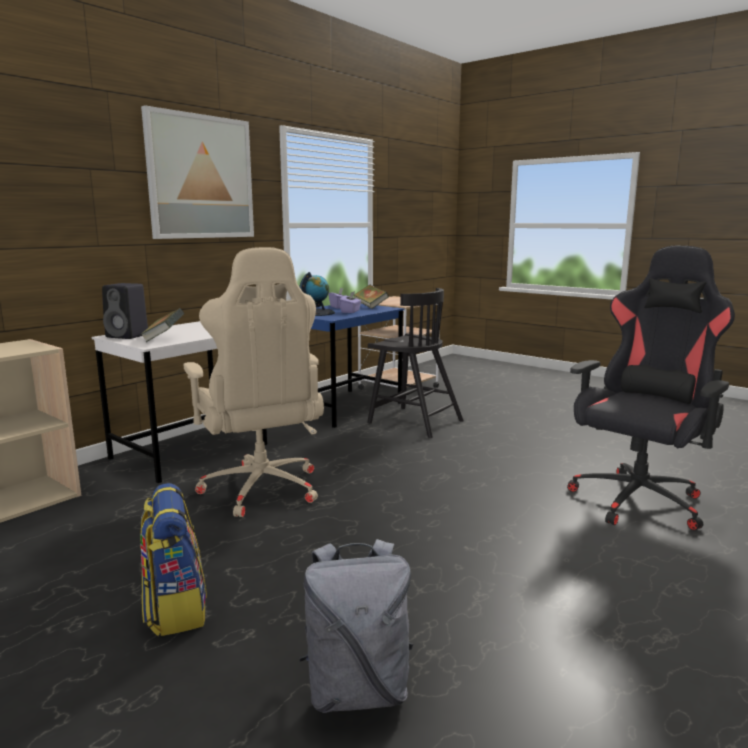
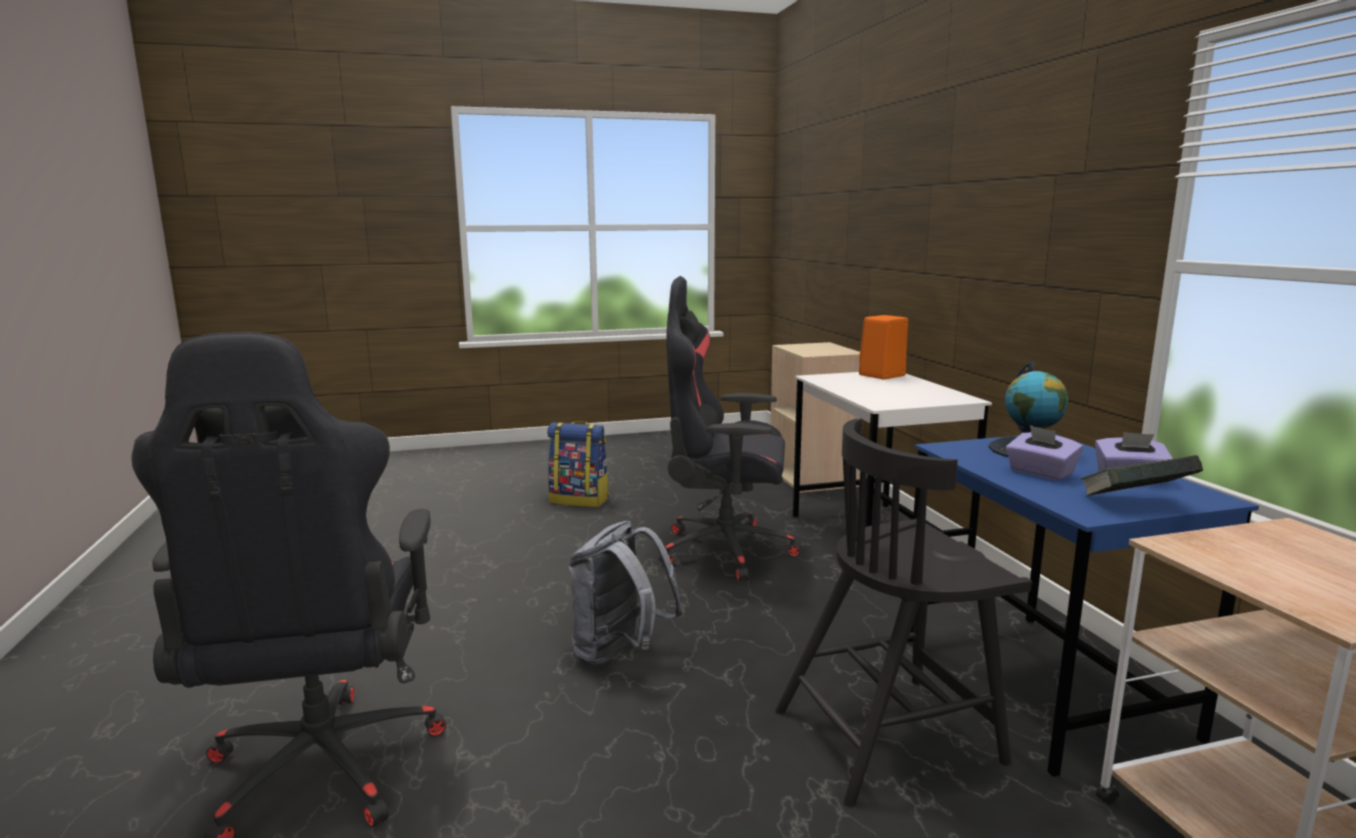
camera: 125 degrees right, 0 degrees up
black speaker [102,283,148,339] -> orange speaker [859,315,908,379]
book [140,308,184,342] -> none
picture [141,106,254,239] -> none
beige office chair [184,247,324,517] -> black office chair [659,276,800,581]
grey backpack [299,539,413,713] -> grey backpack moved to [569,521,683,666]

